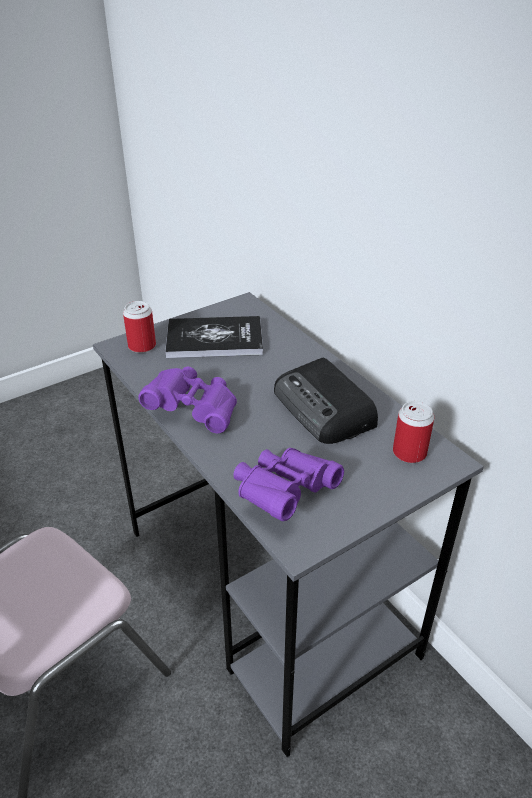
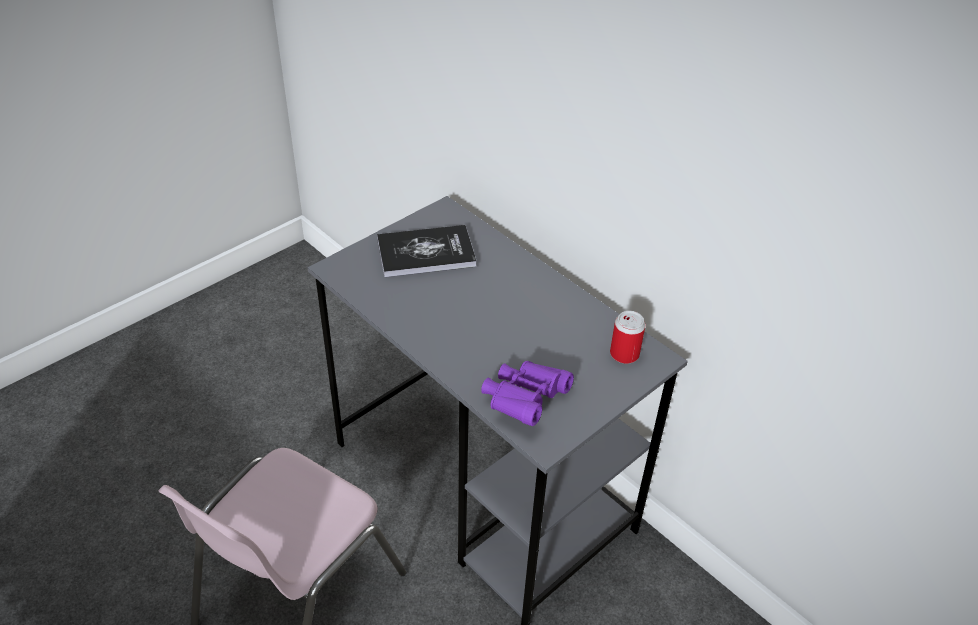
camera: 10 degrees left, 5 degrees up
can [123,301,156,353] -> none
purple binoculars [138,367,237,433] -> none
radio [274,358,378,444] -> none

